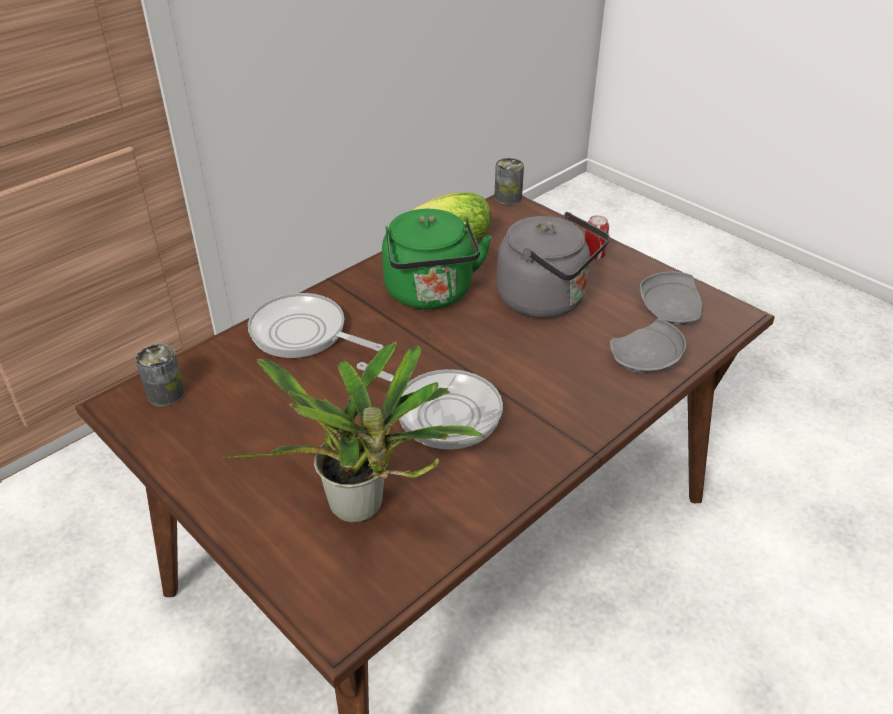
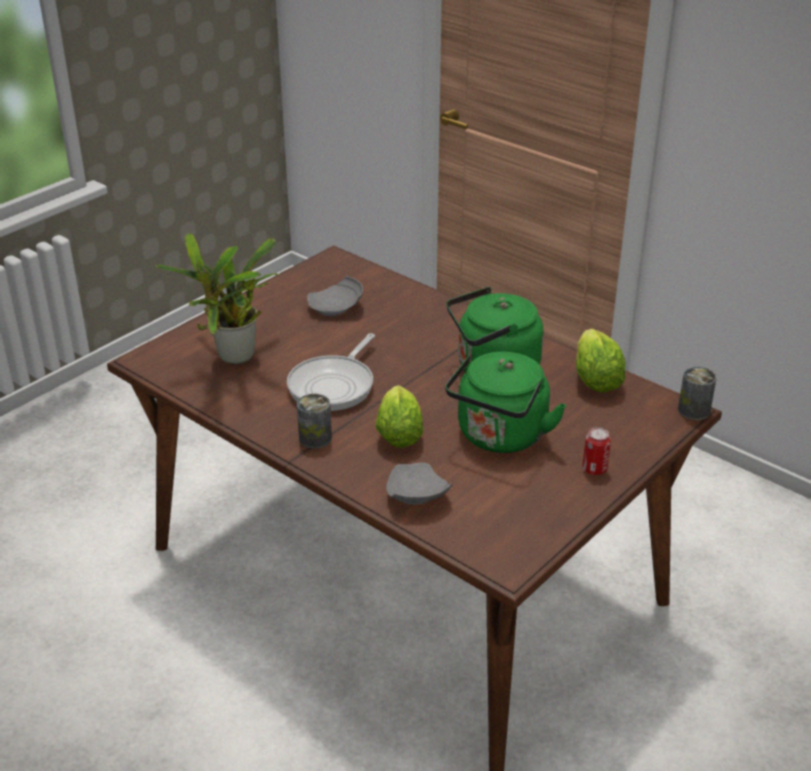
camera: 85 degrees right, 5 degrees down
can [135,344,185,407] -> can moved to [297,394,332,449]
frying pan [248,293,383,358] -> none
grey kettle [497,212,610,318] -> green kettle [445,352,566,453]
grey plate [640,272,702,326] -> grey plate moved to [307,276,363,316]
none -> lettuce [376,385,423,448]

